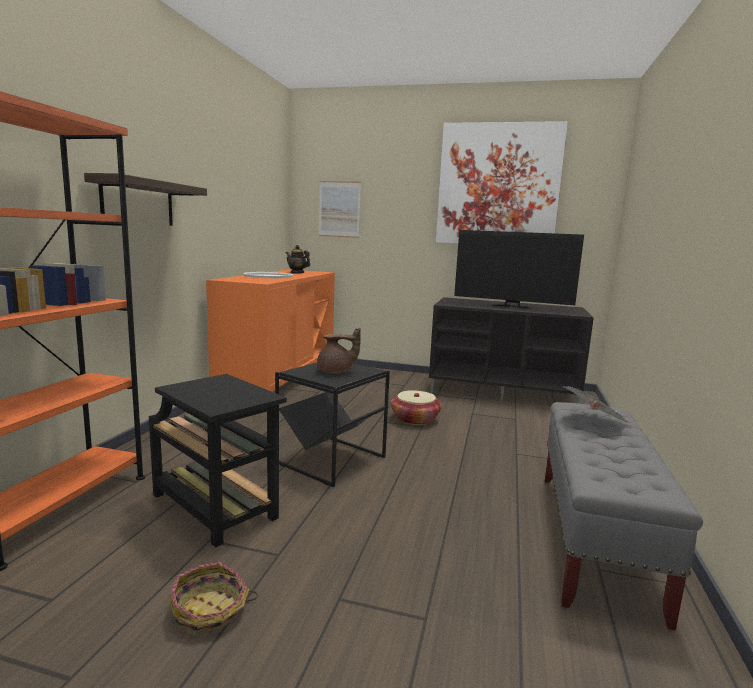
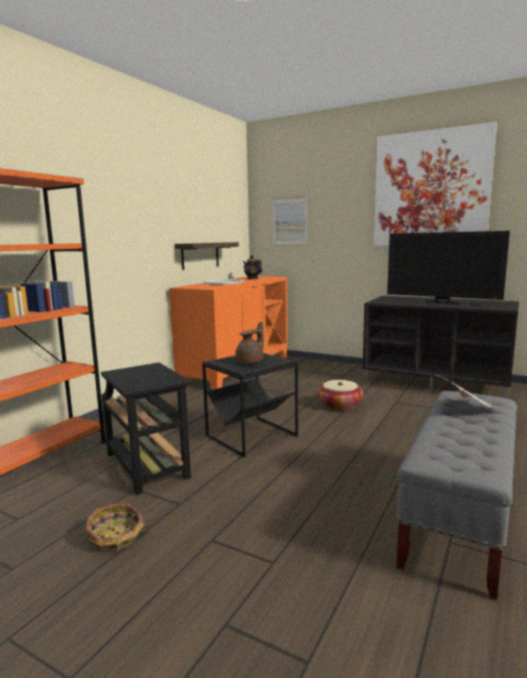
camera: 15 degrees right, 0 degrees up
shelf [84,173,207,226] -> shelf moved to [175,242,239,270]
brown teapot [317,328,361,373] -> brown teapot turned 60 degrees counterclockwise [235,322,264,363]

